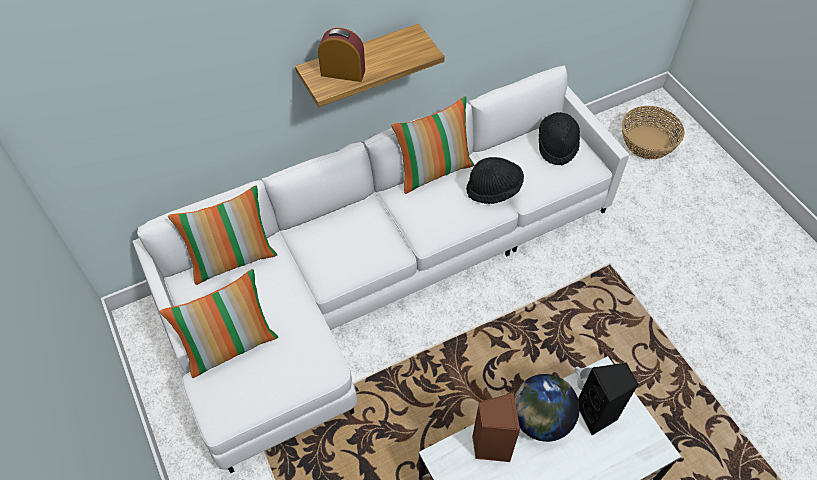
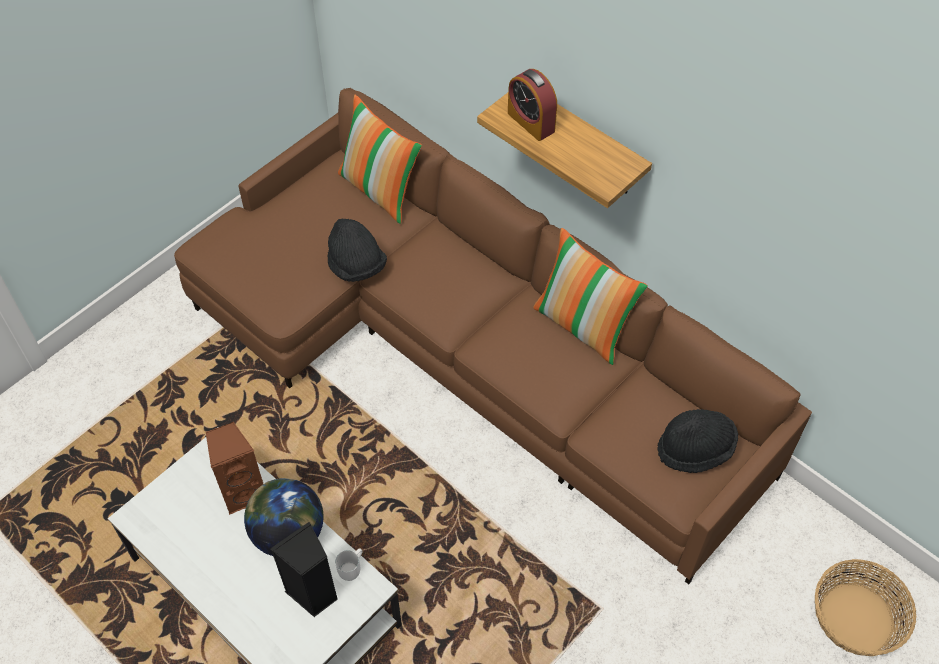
camera: 70 degrees right, 0 degrees up
white sofa [133,66,629,473] -> brown sofa [174,88,812,584]
pillow [159,269,278,378] -> none
alarm clock [318,28,365,82] -> alarm clock turned 150 degrees clockwise [508,69,557,141]
black hat [466,157,524,204] -> black hat moved to [328,219,387,282]

